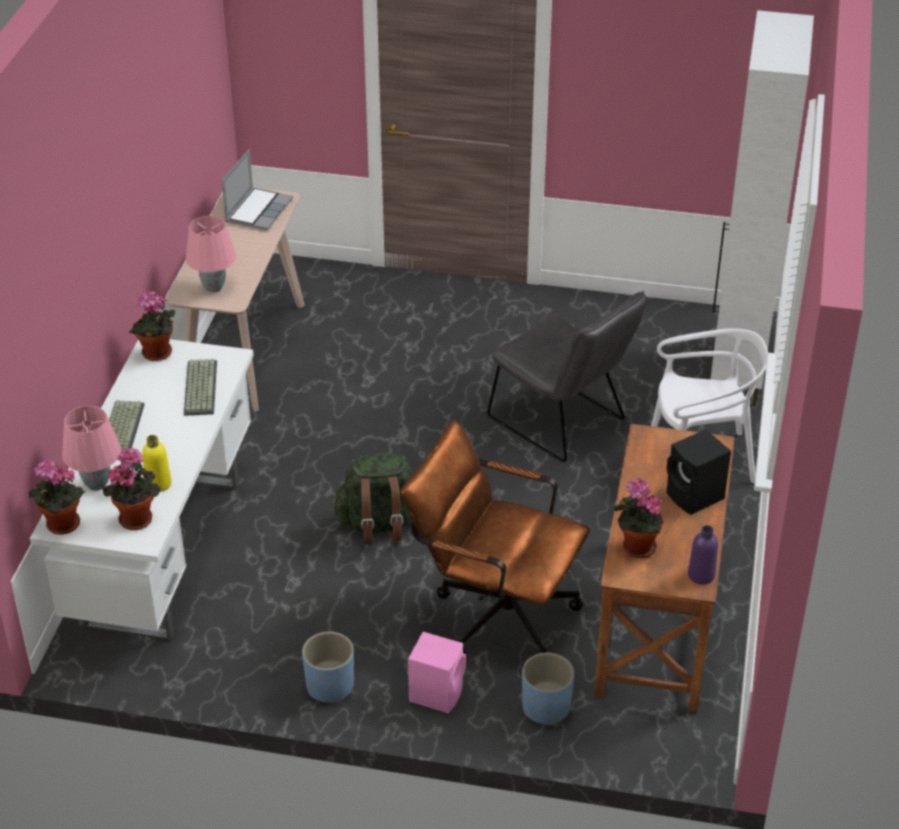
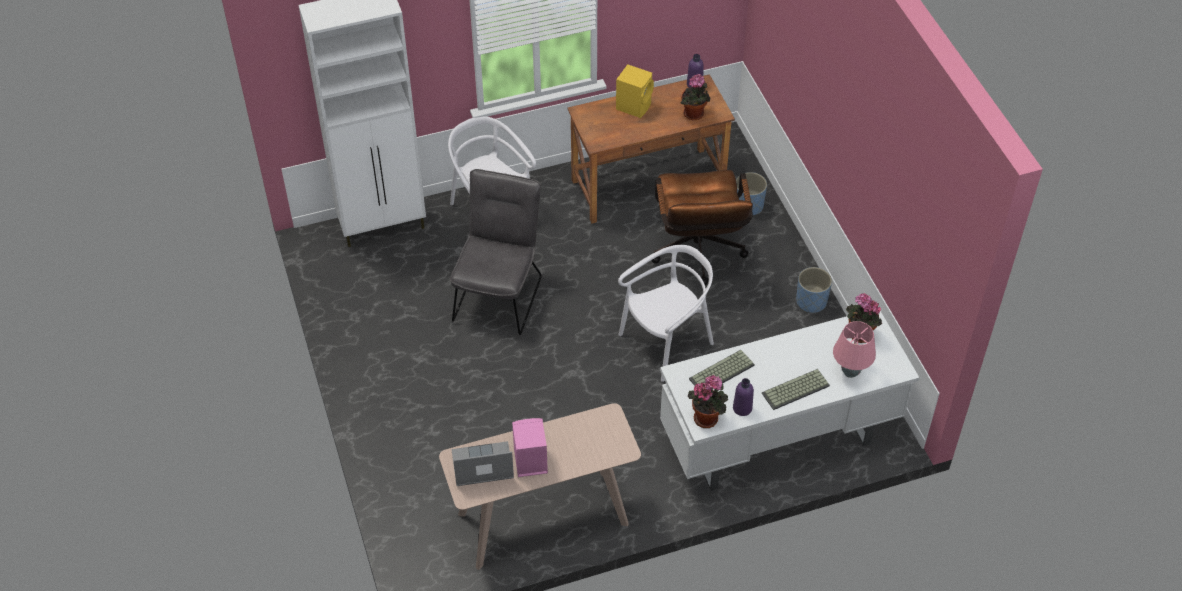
camera: 120 degrees left, 10 degrees up
potted plant [29,460,85,535] -> none
yellow bottle [142,435,172,492] -> none
pink table lamp [186,216,236,292] -> none
green backpack [332,453,413,544] -> white chair [618,245,714,382]
pink speaker [408,632,466,714] -> pink speaker moved to [512,418,548,477]
black speaker [666,429,731,515] -> yellow speaker [616,64,654,118]
none -> purple bottle [733,378,754,416]

